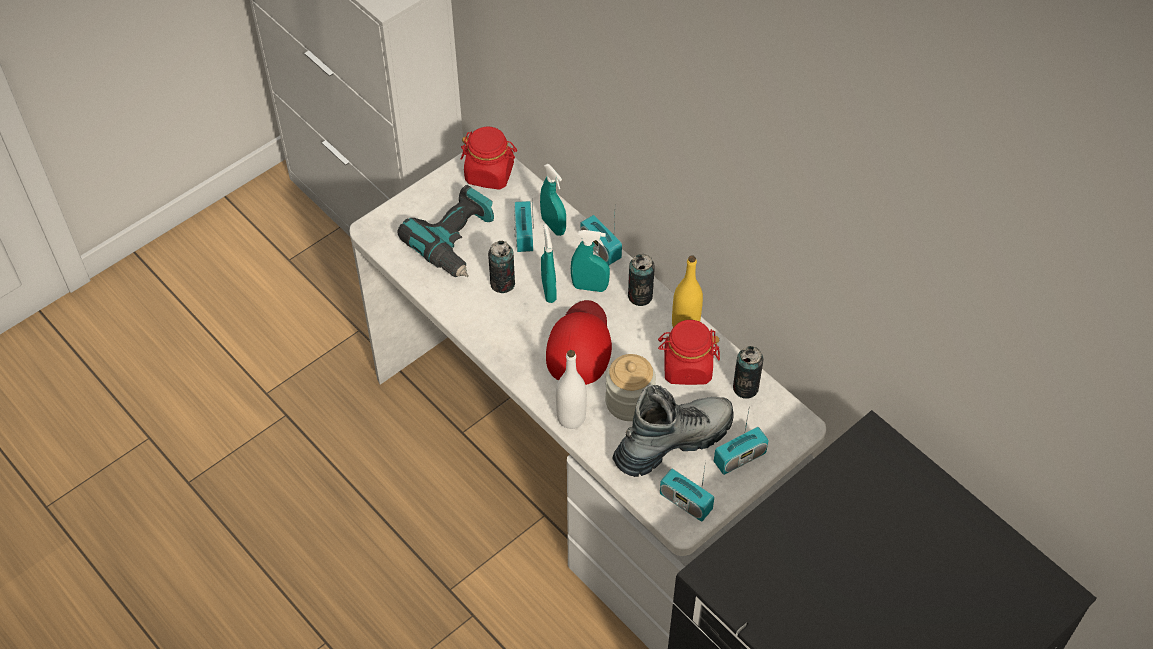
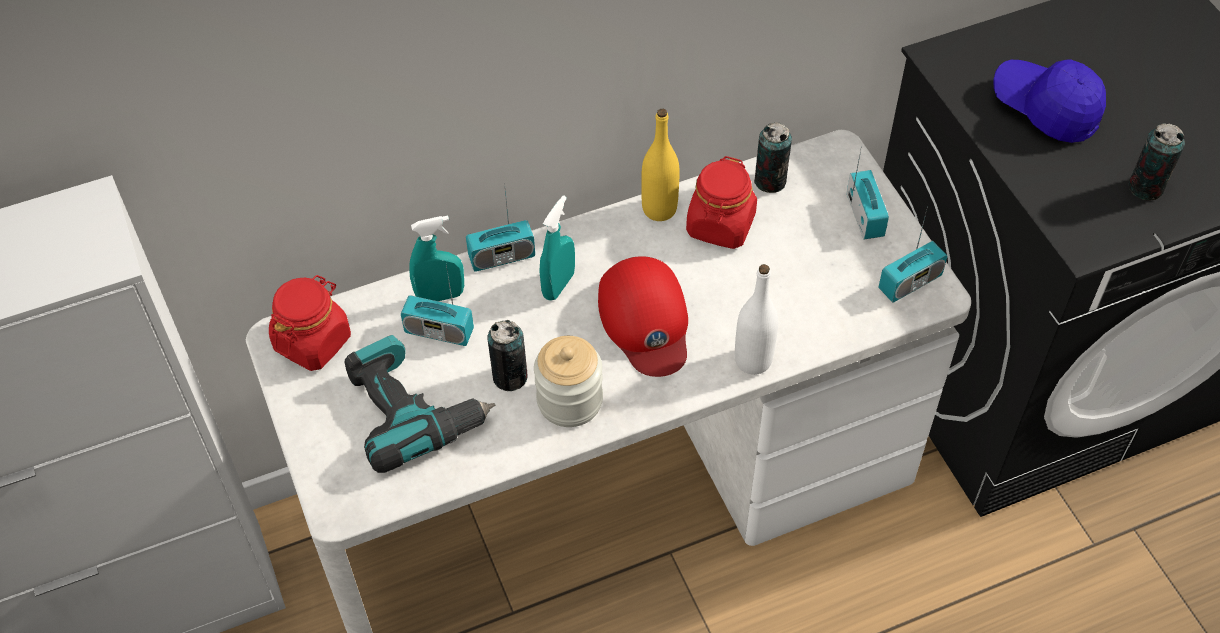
camera: 70 degrees left, 0 degrees up
turquoise spray bottle [541,224,557,303] -> none
red cap [546,300,612,385] -> red cap turned 135 degrees counterclockwise [598,256,688,377]
jar [605,354,656,421] -> jar moved to [534,336,603,427]
boot [612,385,734,477] -> none
can [628,254,655,306] -> can moved to [1129,123,1185,200]
none -> blue cap [994,59,1106,143]

